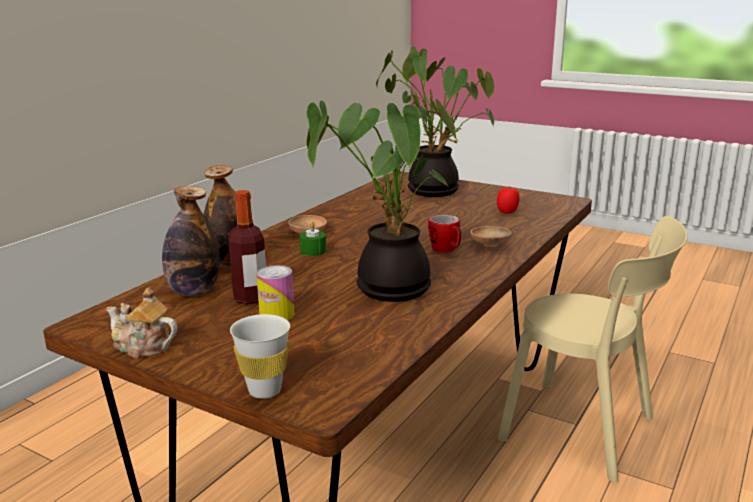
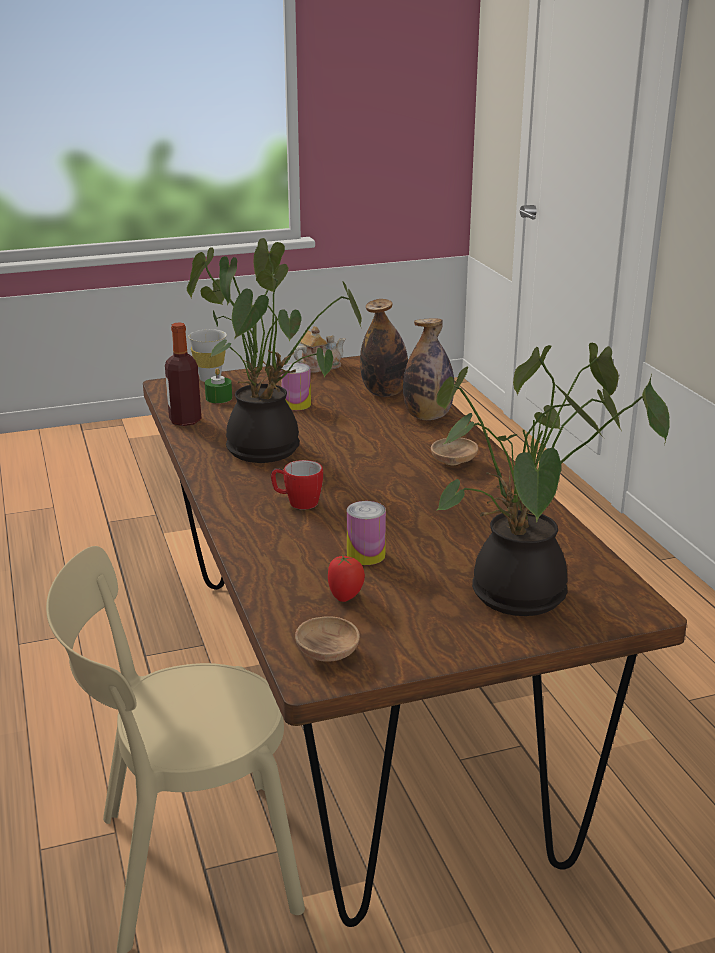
camera: 130 degrees right, 5 degrees up
bottle [228,190,266,304] -> bottle moved to [165,322,201,426]
green candle [299,221,326,256] -> green candle moved to [205,368,232,403]
brown bowl [470,226,511,247] -> brown bowl moved to [295,616,360,662]
none -> can [347,501,386,565]

